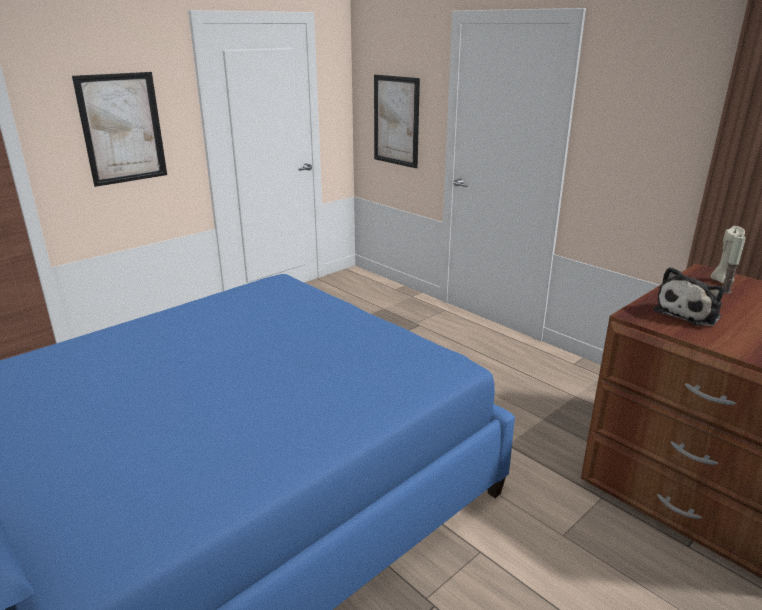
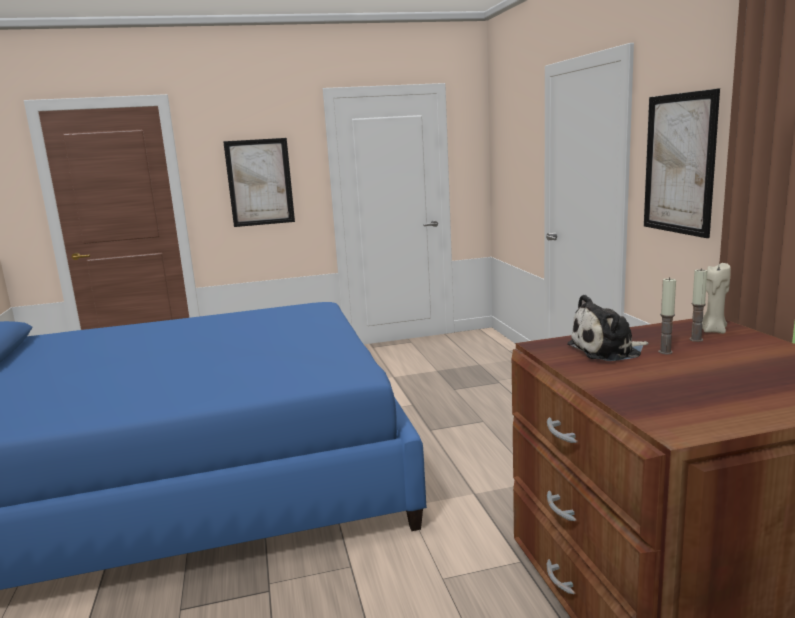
camera: 30 degrees right, 10 degrees down
picture [374,75,420,168] -> picture moved to [644,88,720,238]
none -> candle [659,277,676,354]

